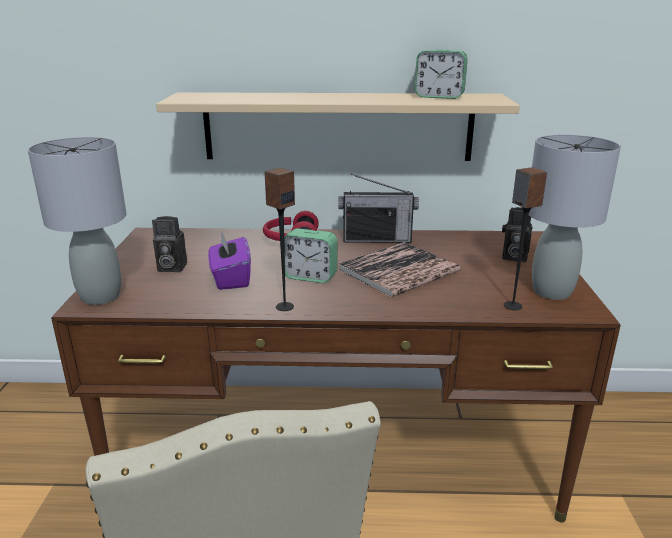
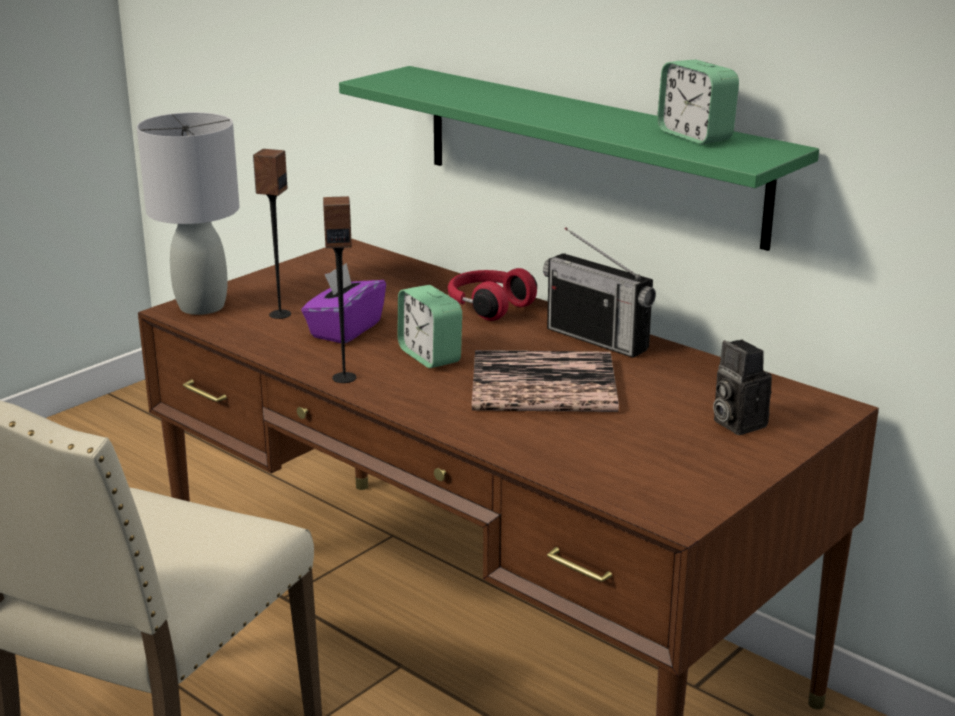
camera: 40 degrees right, 0 degrees up
camera [152,216,187,272] -> none
beige shelf [156,92,520,161] -> green shelf [339,66,819,251]
speaker [504,167,547,310] -> speaker moved to [253,149,291,319]
grey table lamp [529,134,621,300] -> none

